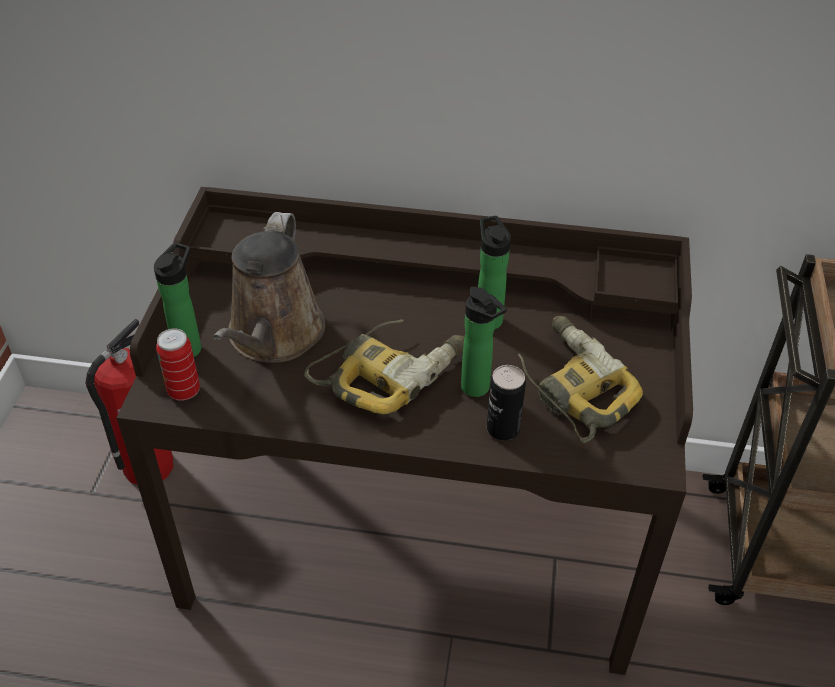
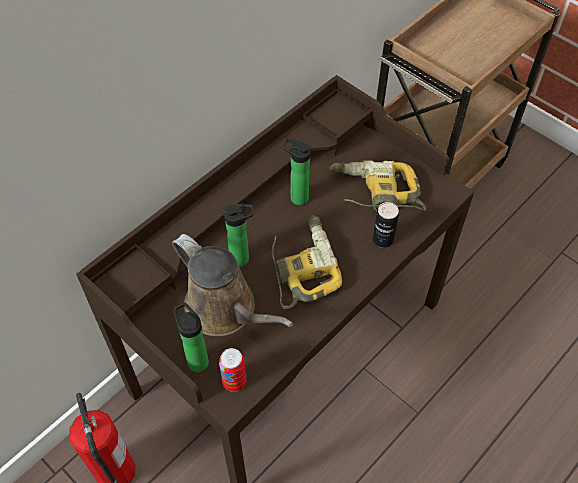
camera: 55 degrees left, 10 degrees up
bottle [461,286,507,397] -> bottle moved to [223,204,254,267]

